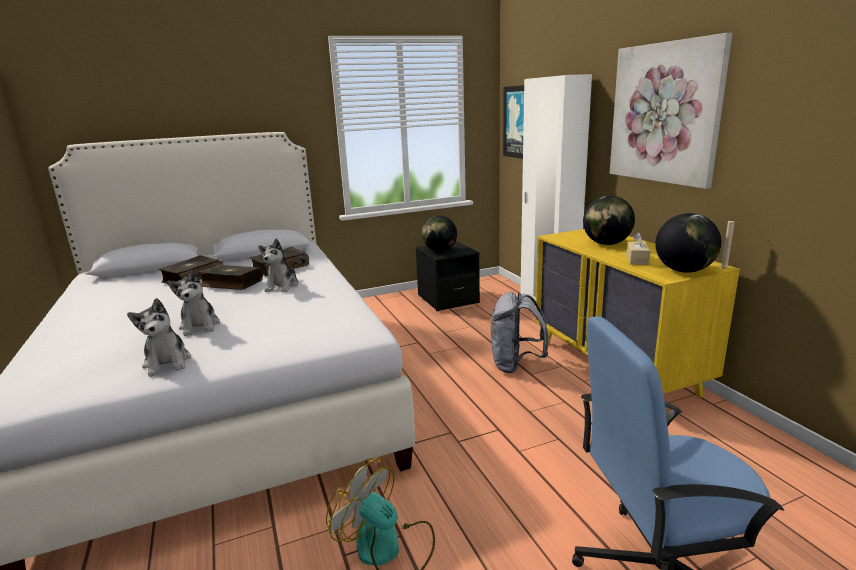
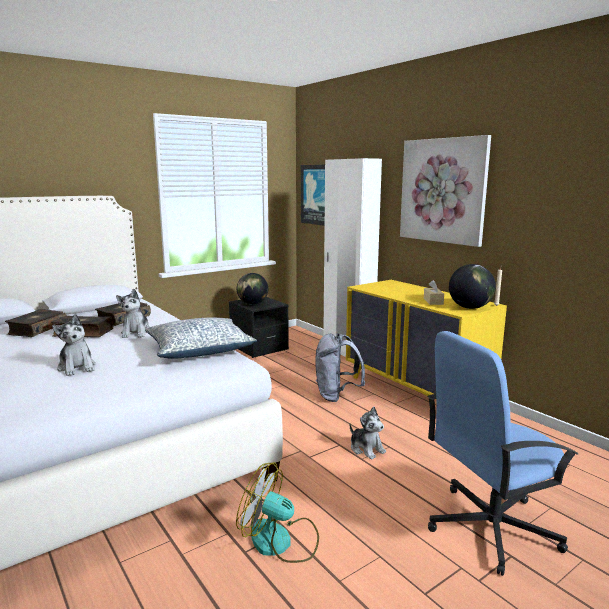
camera: 15 degrees left, 5 degrees down
plush toy [127,298,191,377] -> plush toy moved to [350,406,386,459]
globe [583,196,635,245] -> none
none -> pillow [145,317,257,359]

